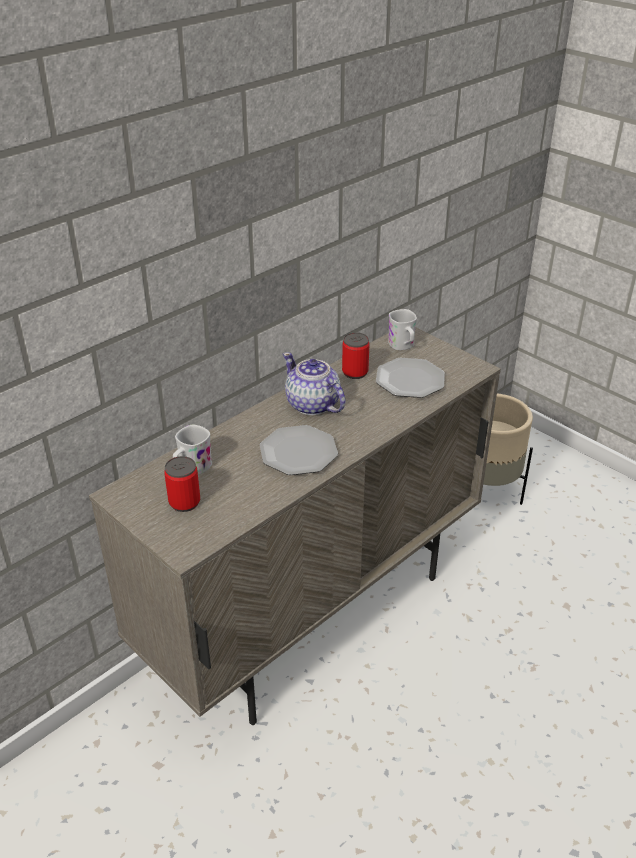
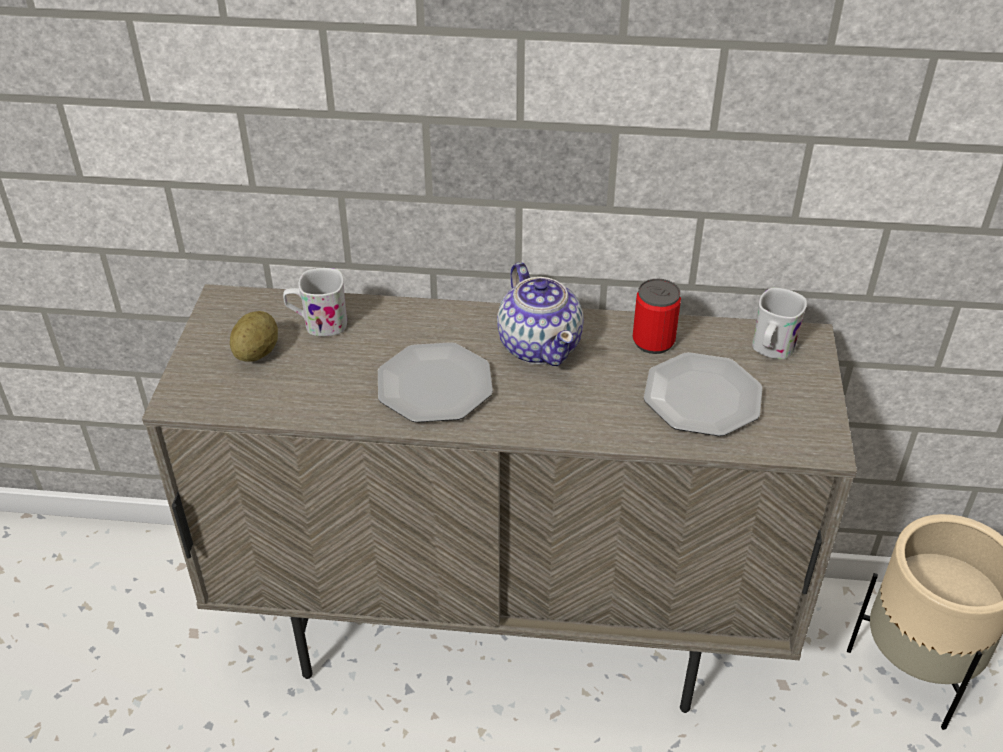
camera: 50 degrees right, 5 degrees up
can [164,456,200,512] -> potato [230,311,278,362]
teapot [283,352,345,415] -> teapot turned 150 degrees clockwise [497,262,584,366]

